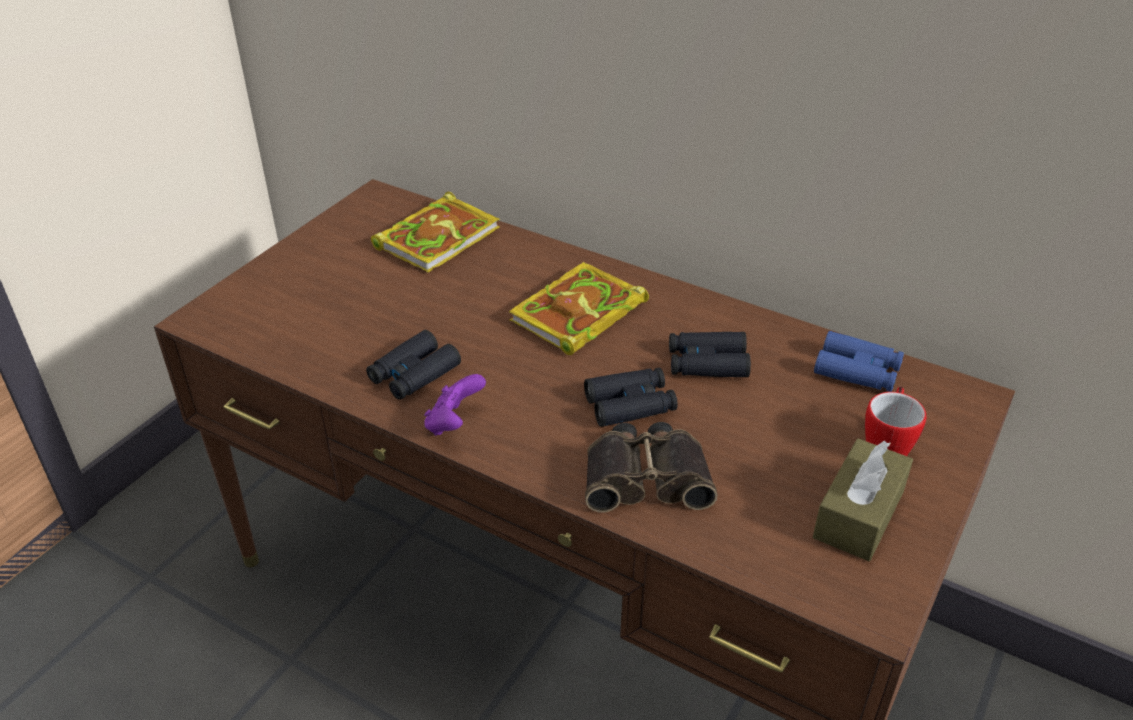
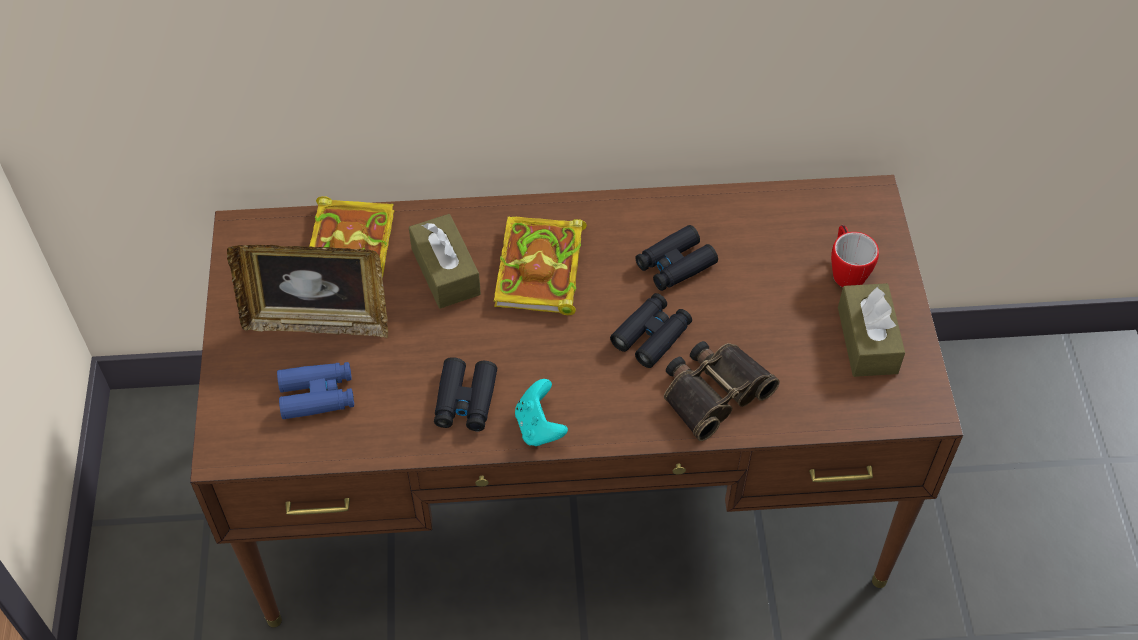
camera: 35 degrees left, 15 degrees up
purple game controller [424,374,486,436] -> turquoise game controller [515,379,568,446]
blue binoculars [814,331,904,392] -> blue binoculars moved to [277,362,354,419]
none -> picture frame [227,245,388,338]
none -> brown tissue box [409,214,481,309]

